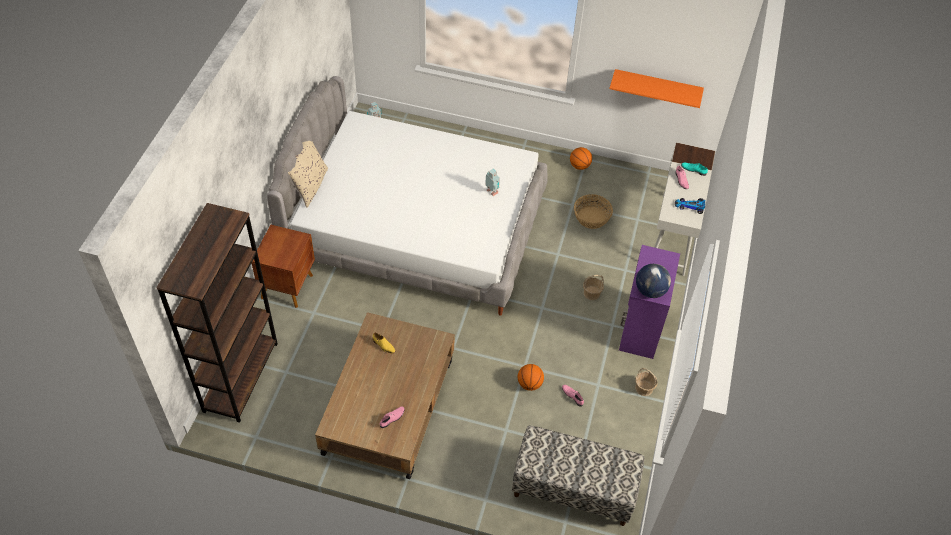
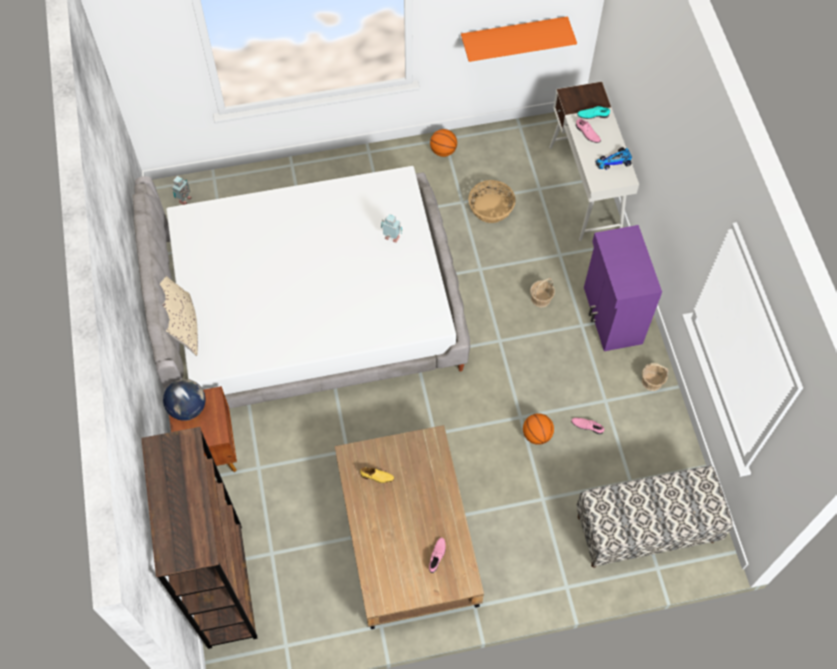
camera: 25 degrees left, 10 degrees up
globe [636,264,671,298] -> globe moved to [163,379,206,421]

